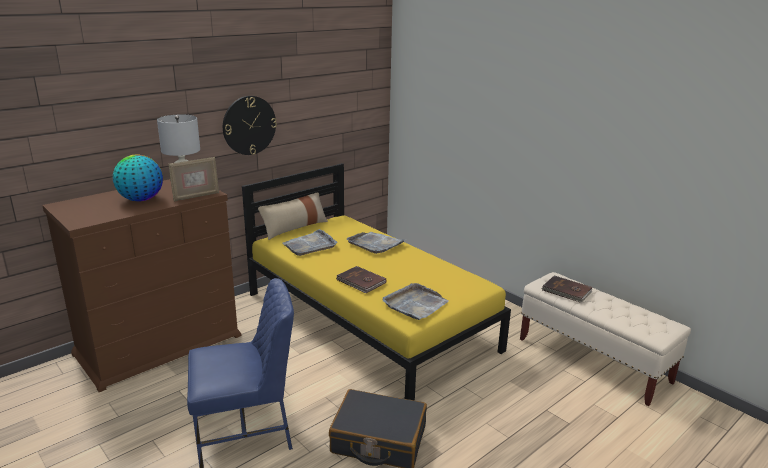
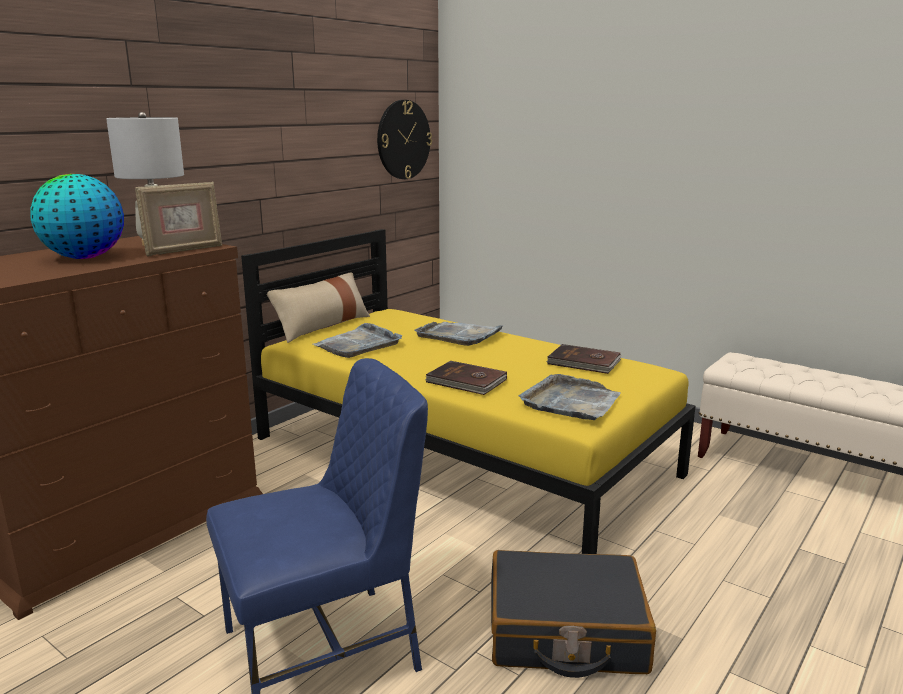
camera: 10 degrees left, 5 degrees down
wall clock [223,96,277,155] -> wall clock moved to [377,100,432,179]
brown book [542,275,592,303] -> brown book moved to [546,344,621,374]

